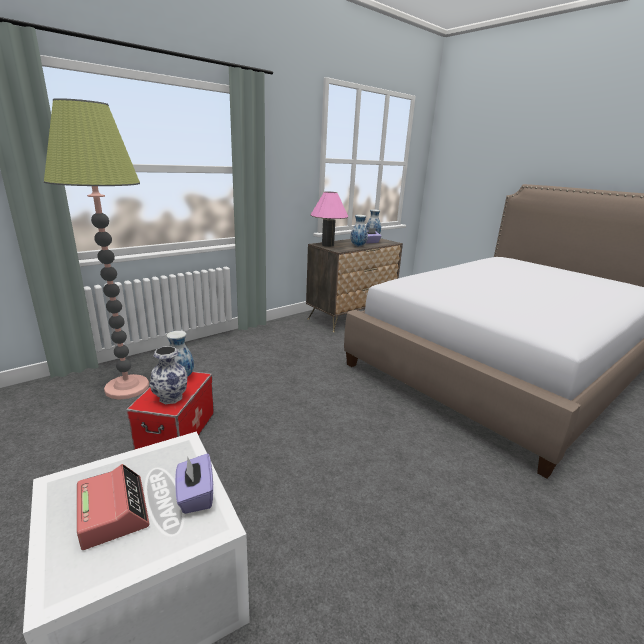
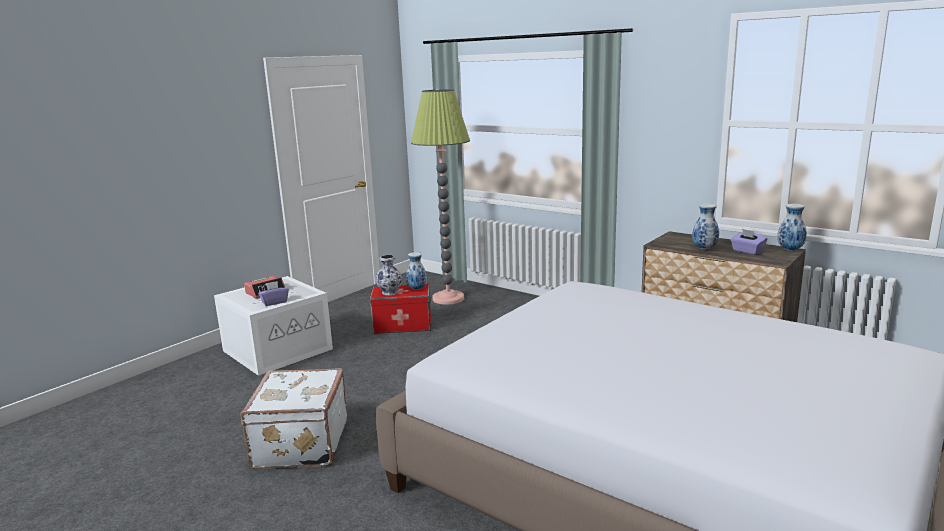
camera: 80 degrees right, 5 degrees down
pink table lamp [311,192,348,247] -> none
none -> white suitcase [241,368,348,469]

